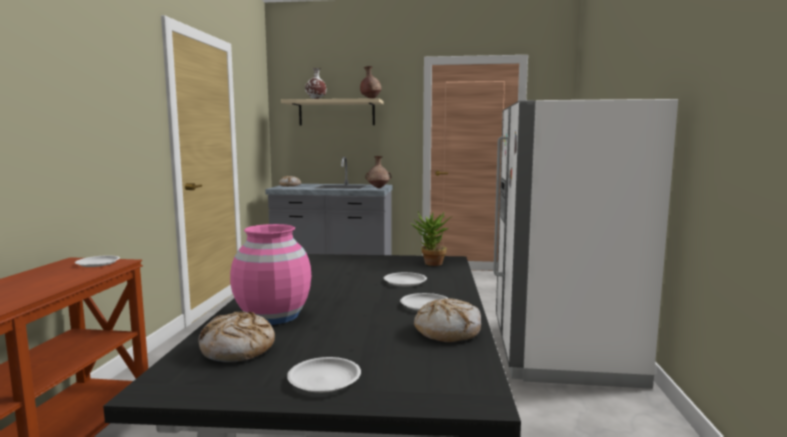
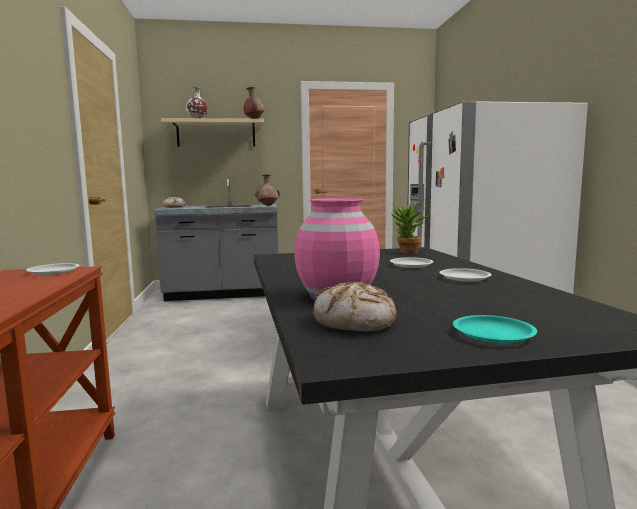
camera: 15 degrees left, 0 degrees up
white plate [287,357,361,393] -> turquoise plate [453,315,537,343]
bread [414,298,481,342] -> none

